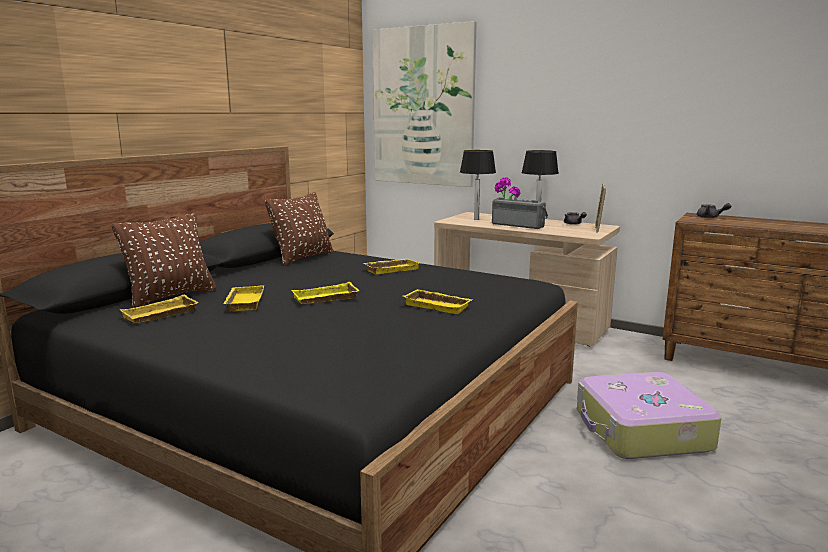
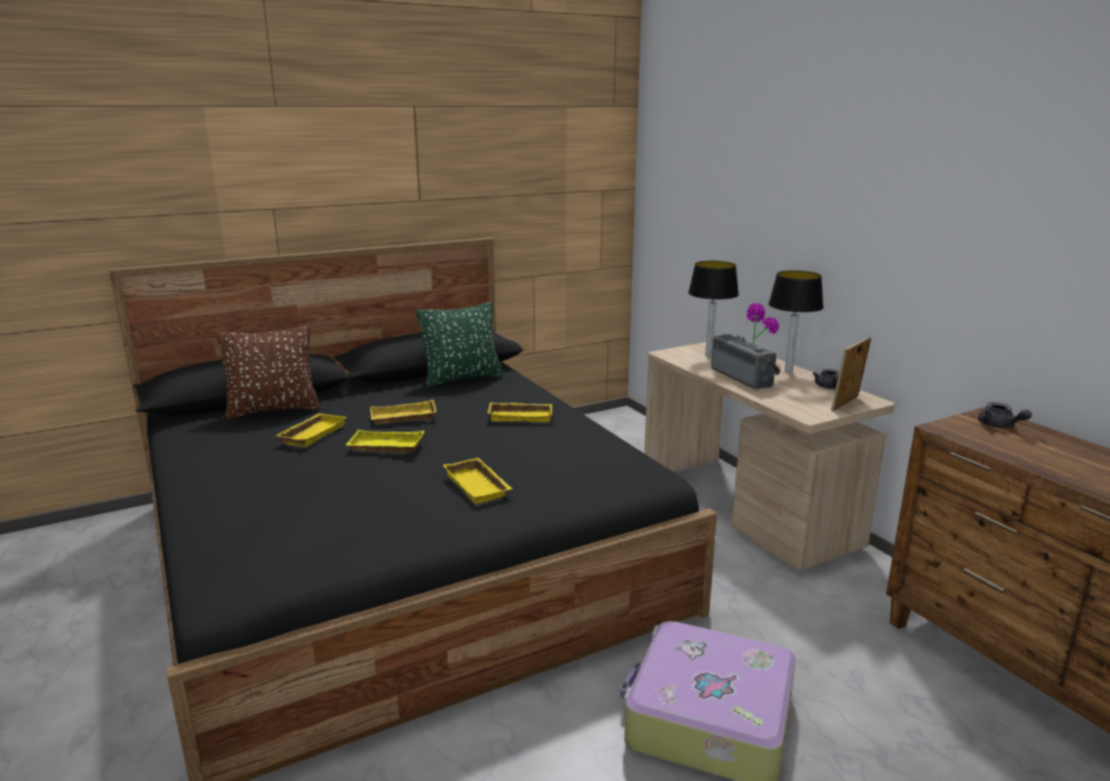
camera: 30 degrees right, 5 degrees up
yellow tray [120,295,199,323] -> yellow tray moved to [370,400,436,423]
brown pillow [265,192,333,266] -> green pillow [416,302,503,387]
picture [372,21,477,187] -> none

